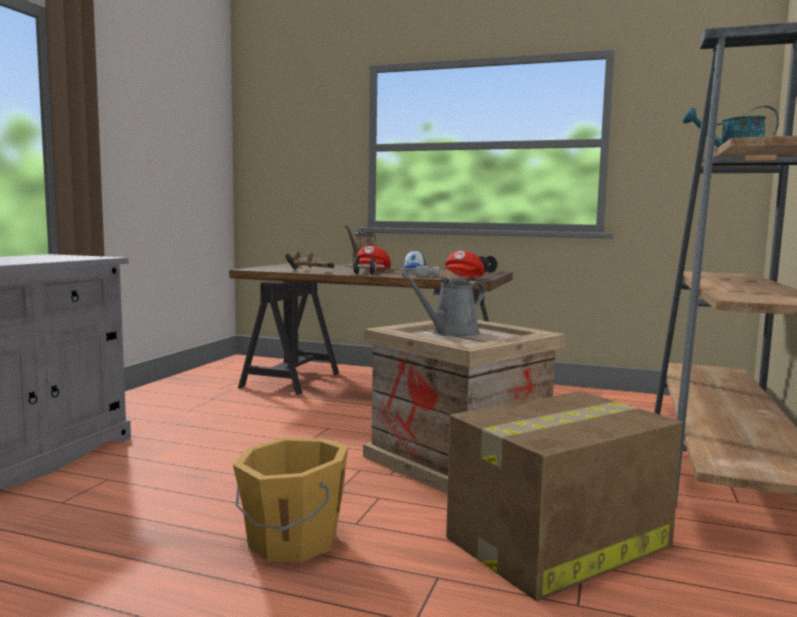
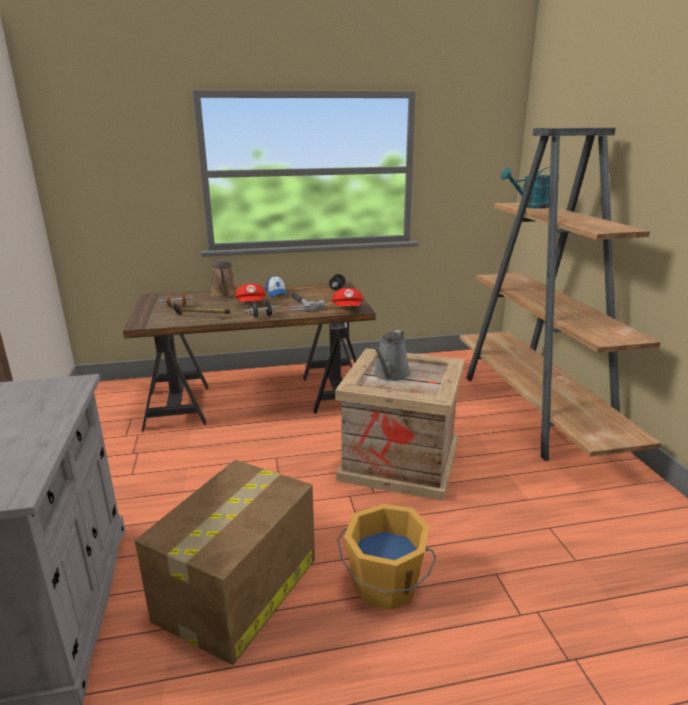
camera: 30 degrees left, 15 degrees up
cardboard box [446,391,682,601] -> cardboard box moved to [135,460,315,665]

